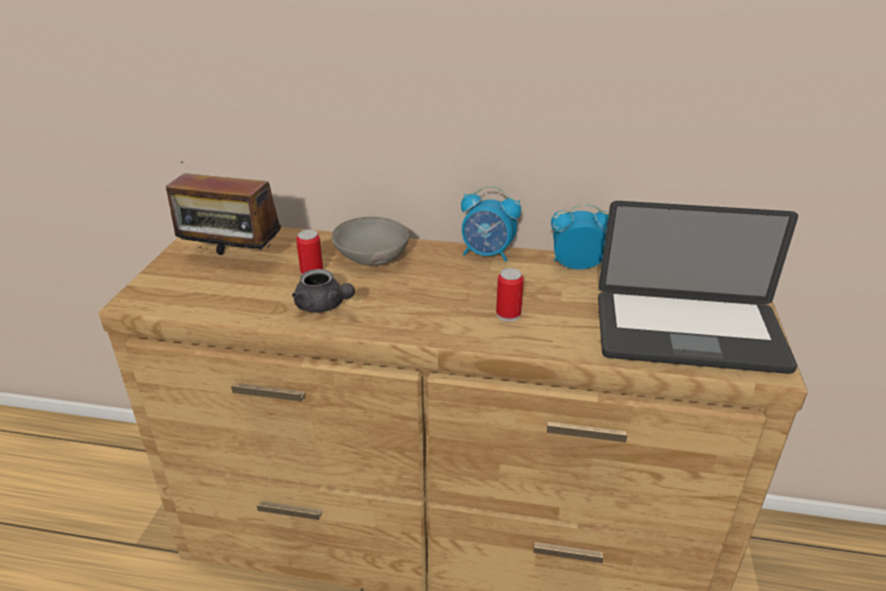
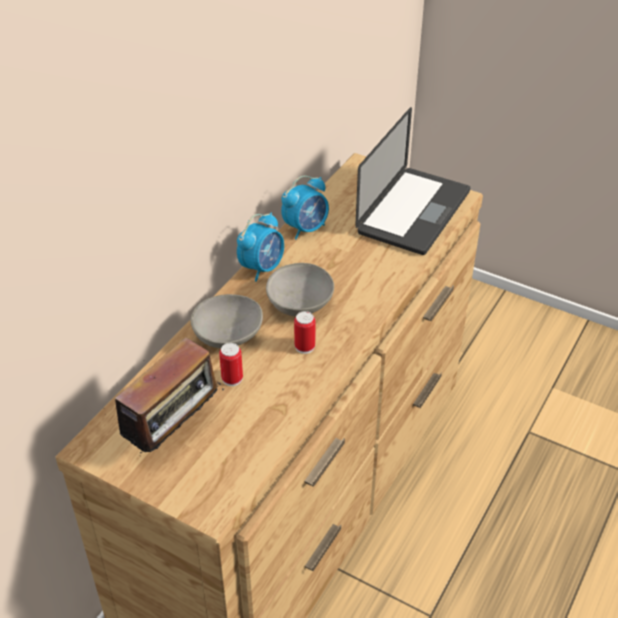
camera: 70 degrees left, 10 degrees up
grey teapot [292,269,355,313] -> none
can [496,268,524,322] -> can moved to [294,311,315,354]
alarm clock [551,203,609,270] -> alarm clock turned 150 degrees counterclockwise [281,176,329,240]
none -> grey bowl [266,263,334,316]

